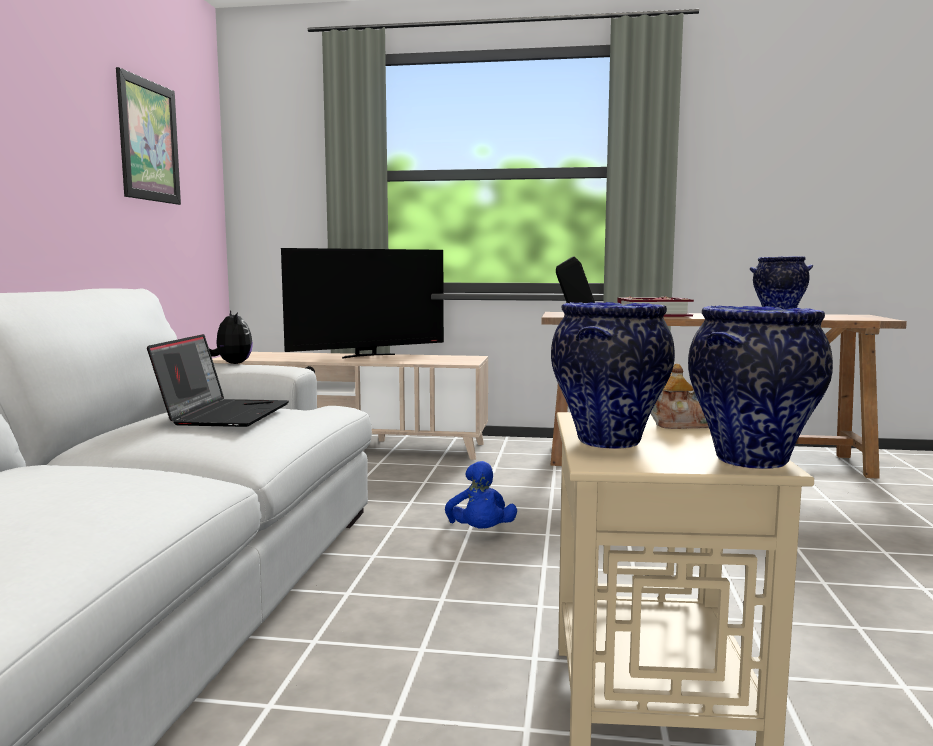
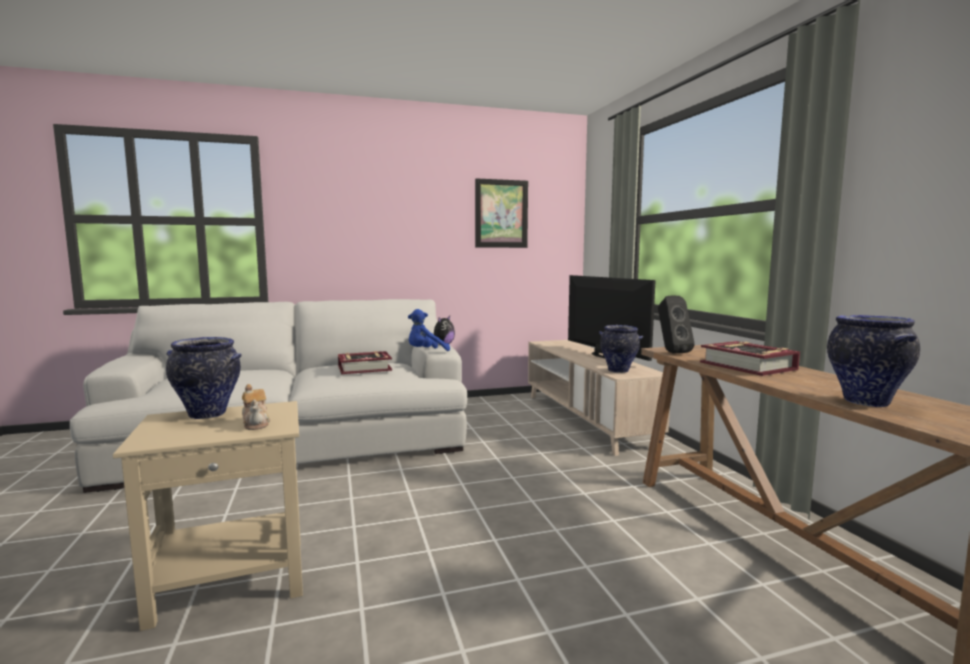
camera: 65 degrees right, 0 degrees up
laptop [147,334,289,427] -> book [338,351,392,374]
television [281,248,444,358] -> television turned 150 degrees counterclockwise [568,275,656,361]
blue plush toy [445,461,517,529] -> blue plush toy moved to [408,309,450,351]
vase [688,306,833,469] -> vase moved to [599,325,643,373]

